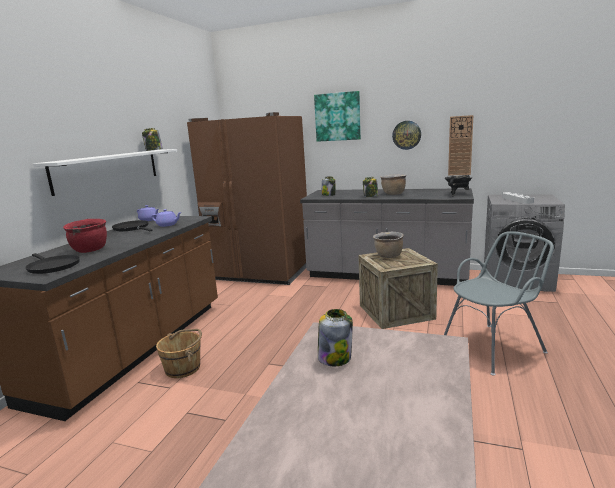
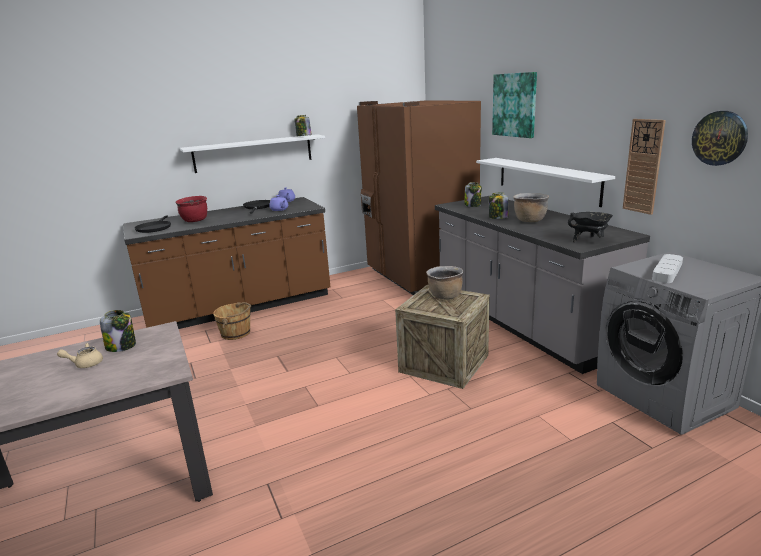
camera: 45 degrees right, 5 degrees up
wall clock [392,121,421,150] -> wall clock moved to [692,111,748,166]
grey chair [444,231,554,376] -> none
none -> beige teapot [57,343,103,368]
none -> white shelf [476,158,615,207]

